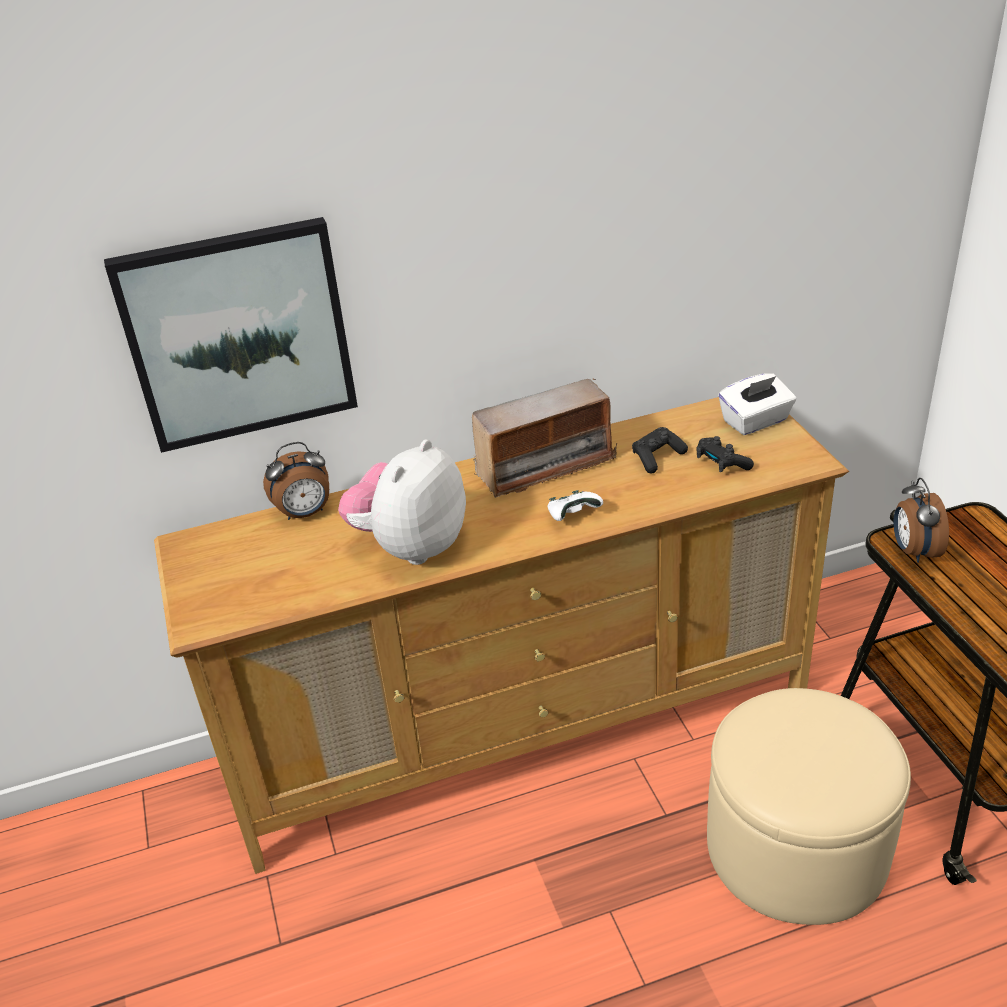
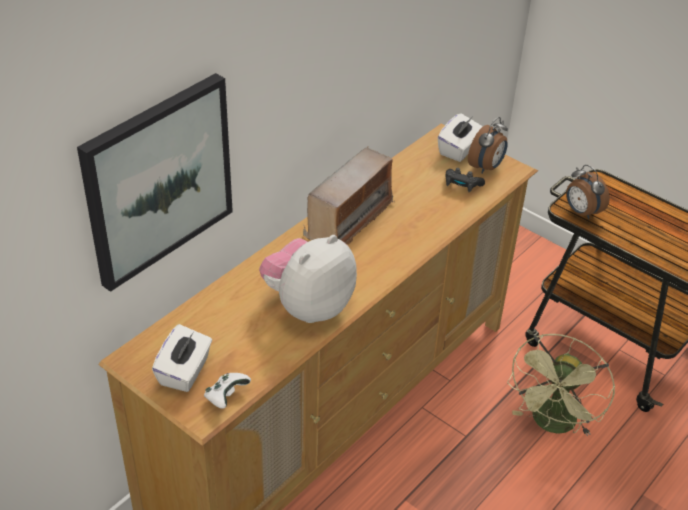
camera: 35 degrees left, 5 degrees up
alarm clock [263,442,329,520] -> alarm clock moved to [468,117,508,174]
plush toy [338,439,466,565] -> plush toy turned 45 degrees clockwise [259,235,357,323]
white game controller [548,490,603,521] -> white game controller moved to [204,373,251,409]
black game controller [632,427,688,473] -> none
beige ottoman [707,688,911,925] -> green fan [507,334,615,436]
none -> white tissue box [152,324,212,392]

